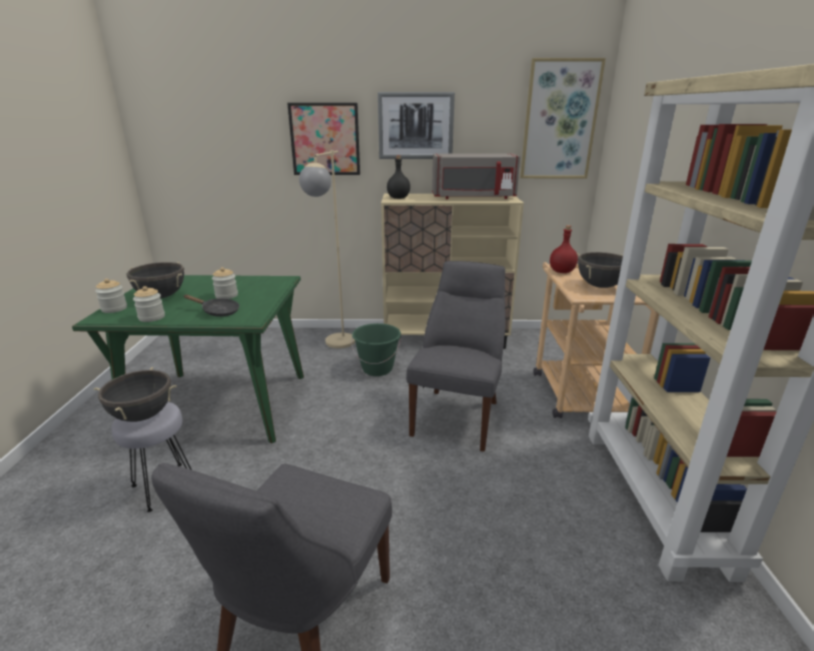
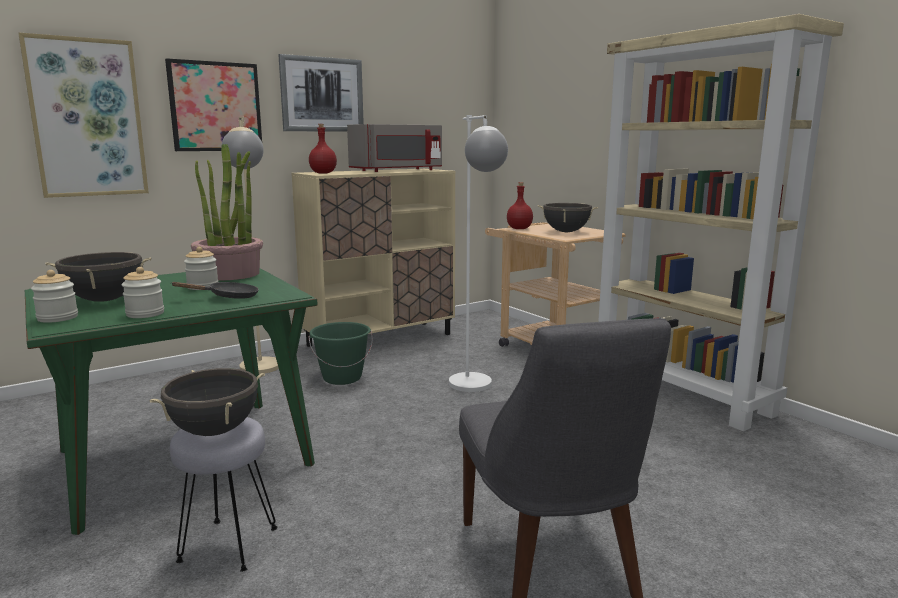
camera: 35 degrees left, 10 degrees down
black bottle [387,155,410,199] -> red bottle [309,124,337,174]
grey chair [406,261,506,452] -> white floor lamp [449,115,508,392]
picture [520,58,606,178] -> picture moved to [18,33,149,198]
none -> potted plant [191,144,263,281]

